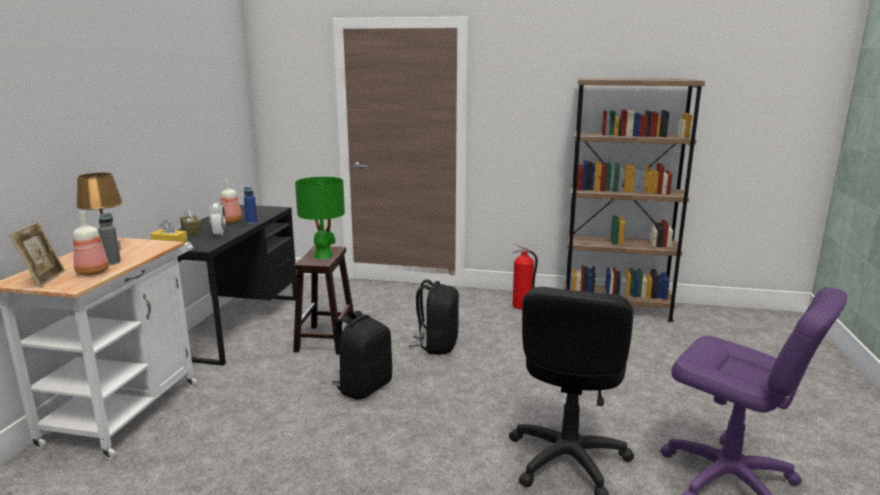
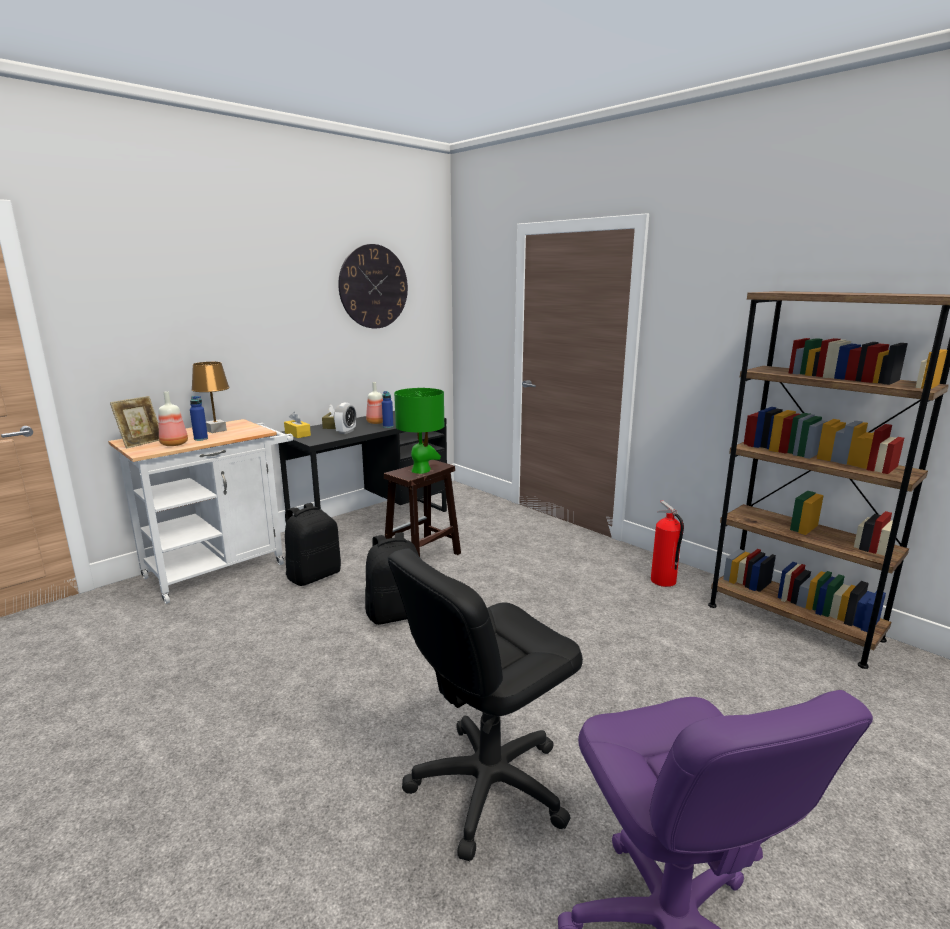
camera: 35 degrees right, 0 degrees up
grey bottle [98,213,121,265] -> blue bottle [190,396,208,441]
black backpack [409,280,459,355] -> black backpack moved to [285,503,341,586]
none -> wall clock [338,244,408,329]

